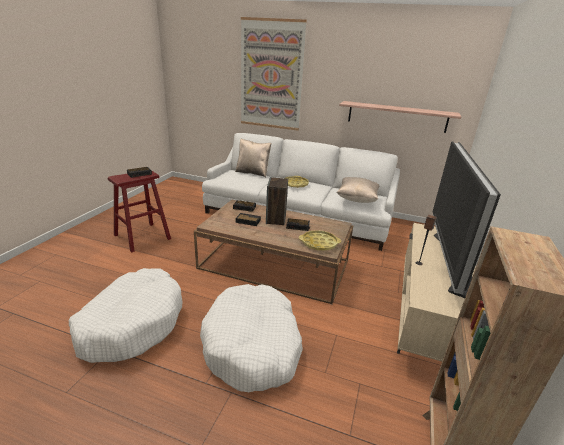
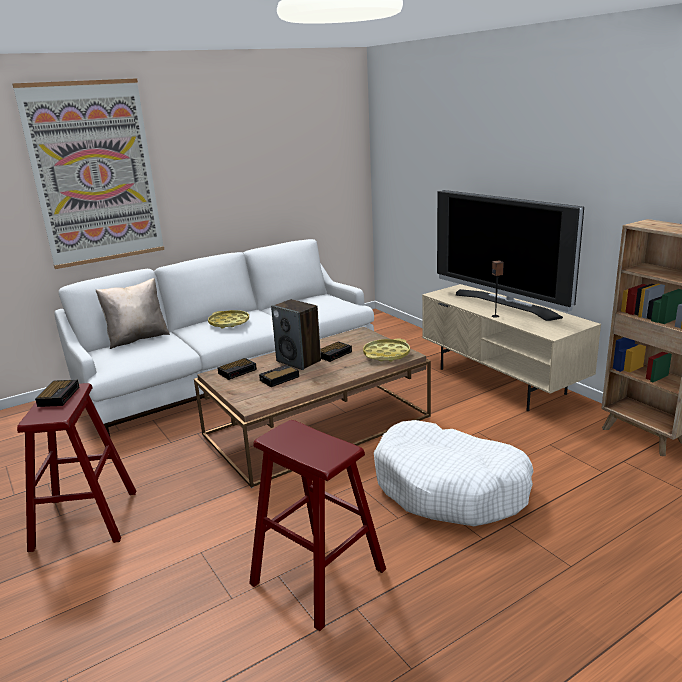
camera: 50 degrees left, 5 degrees down
white dog bed [69,268,182,363] -> red stool [249,420,386,631]
beige pillow [336,177,379,203] -> none
shelf [339,101,461,133] -> none

